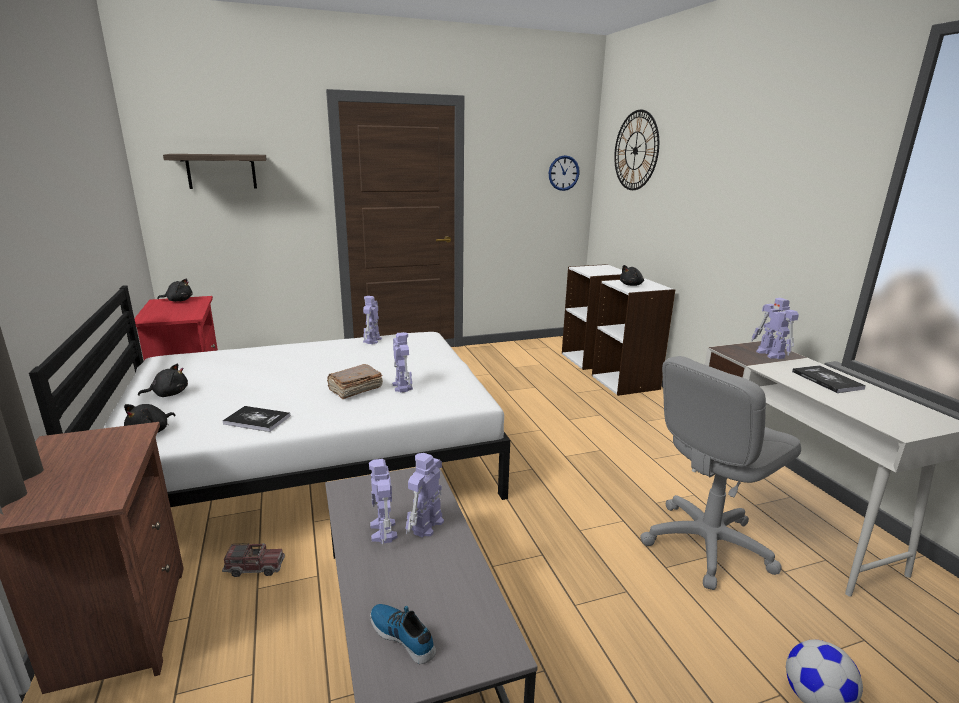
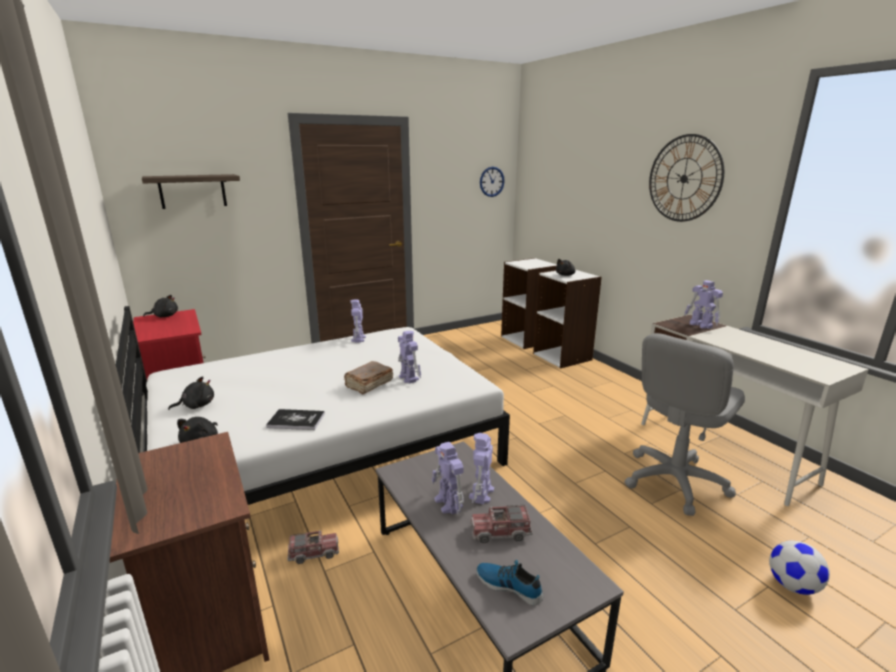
camera: 10 degrees left, 0 degrees up
wall clock [614,110,659,190] -> wall clock moved to [649,134,724,222]
book [792,365,866,393] -> none
none -> toy truck [470,505,533,543]

